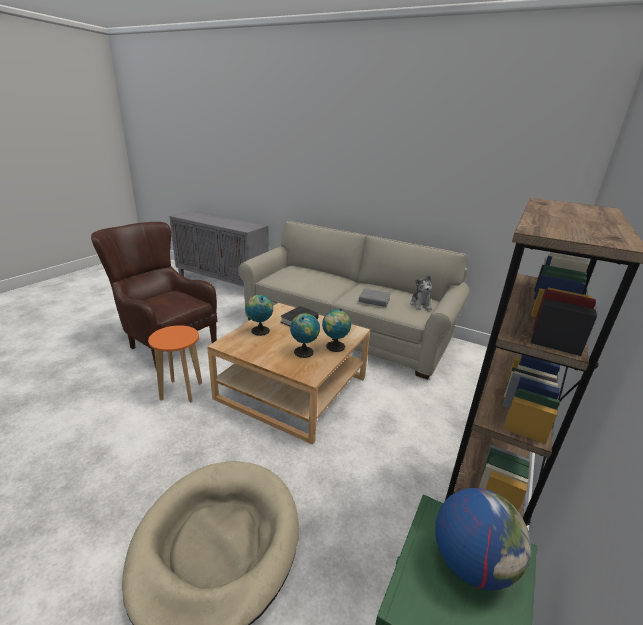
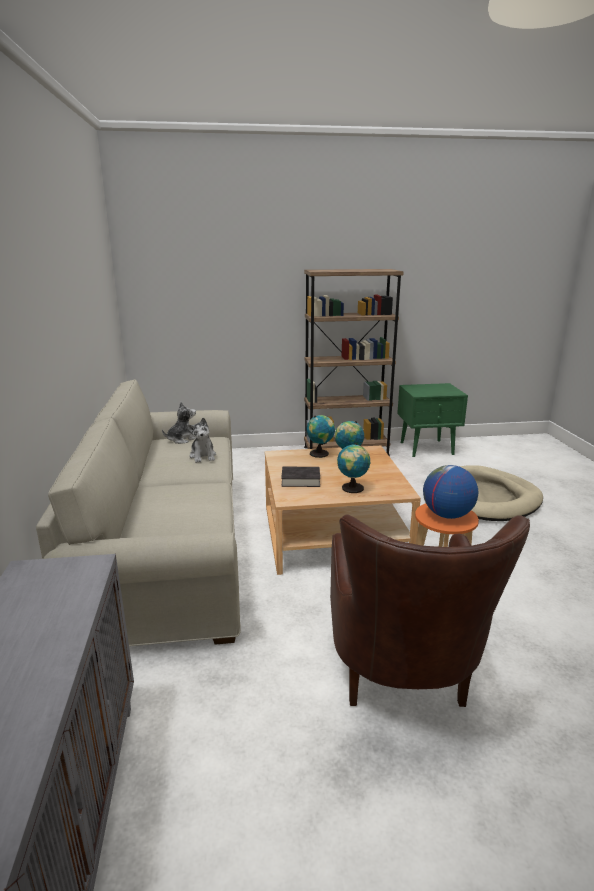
camera: 125 degrees left, 5 degrees down
grey book [359,288,391,307] -> plush toy [187,418,216,463]
globe [435,488,531,590] -> globe moved to [423,465,478,519]

